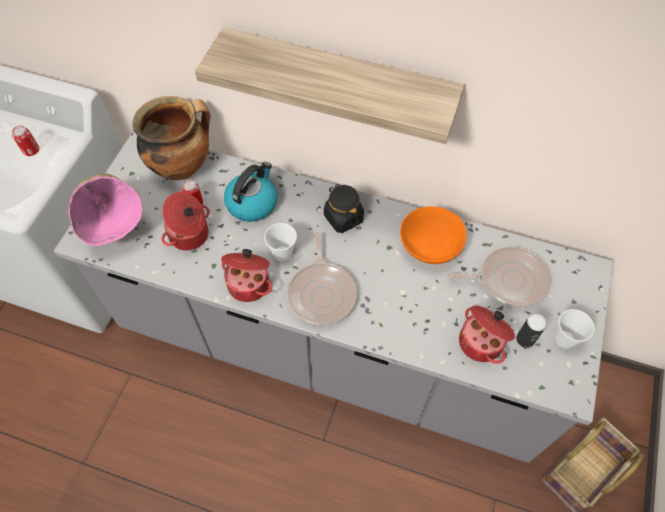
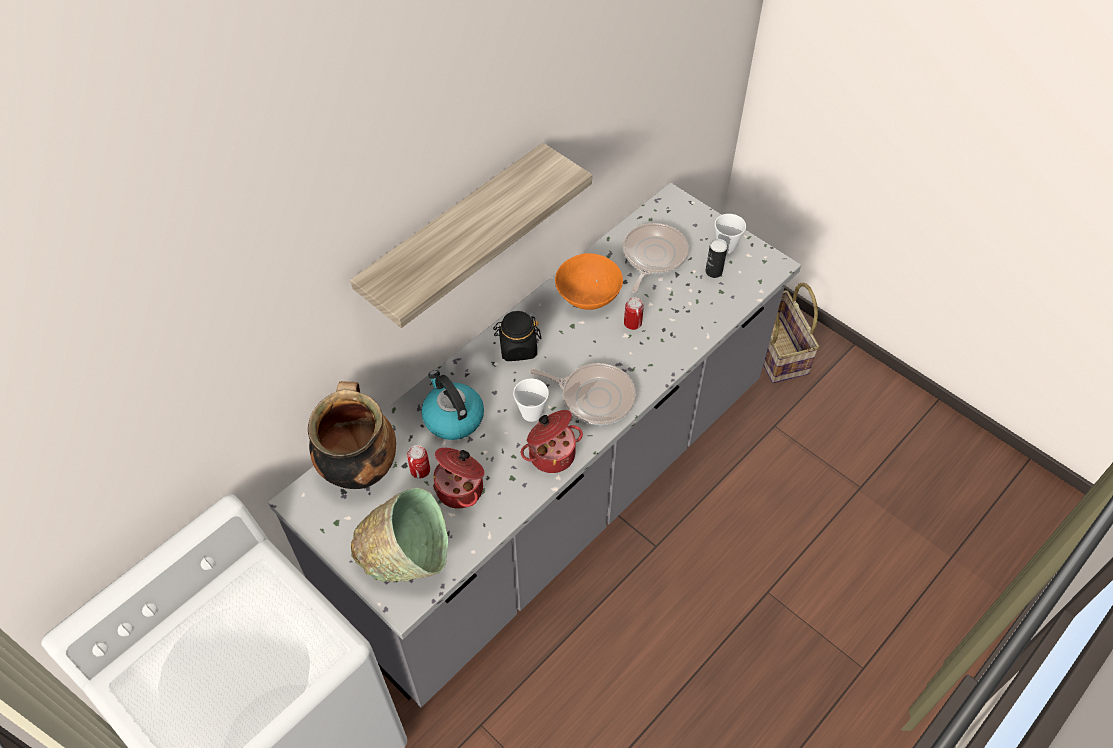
camera: 65 degrees left, 5 degrees down
can [12,125,39,156] -> can moved to [624,297,644,330]
pink bowl [68,173,143,246] -> green bowl [351,488,448,582]
cooking pot [459,306,515,364] -> none

